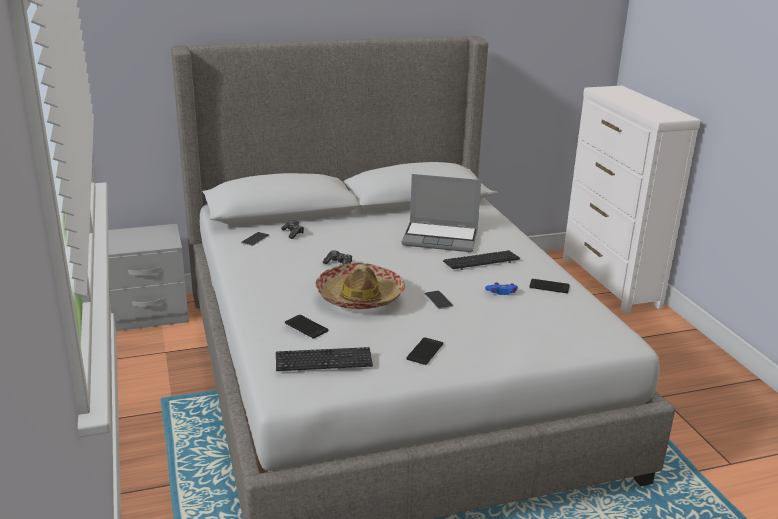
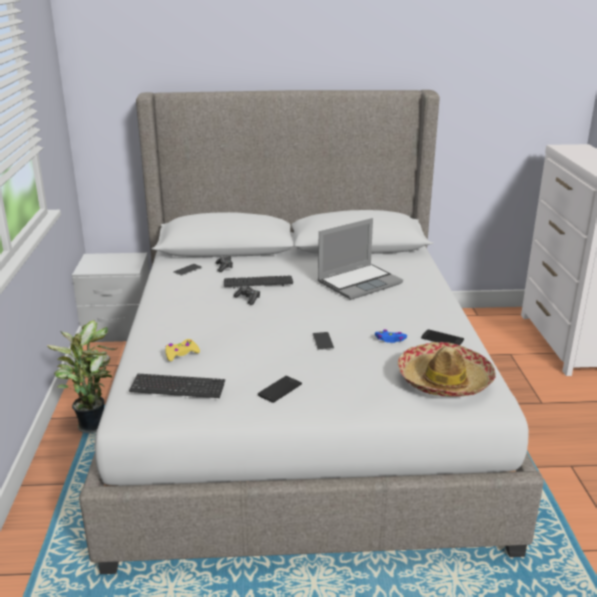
camera: 15 degrees right, 0 degrees up
phone [285,315,328,339] -> yellow game controller [165,339,200,361]
hat [316,263,405,309] -> hat moved to [398,342,496,397]
laptop [401,174,481,252] -> laptop turned 60 degrees counterclockwise [318,218,403,300]
keyboard [443,250,520,270] -> keyboard moved to [224,275,293,289]
none -> potted plant [47,320,117,433]

